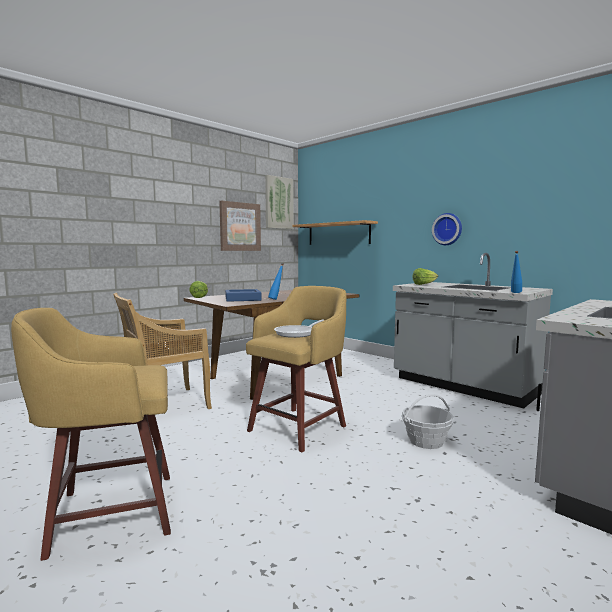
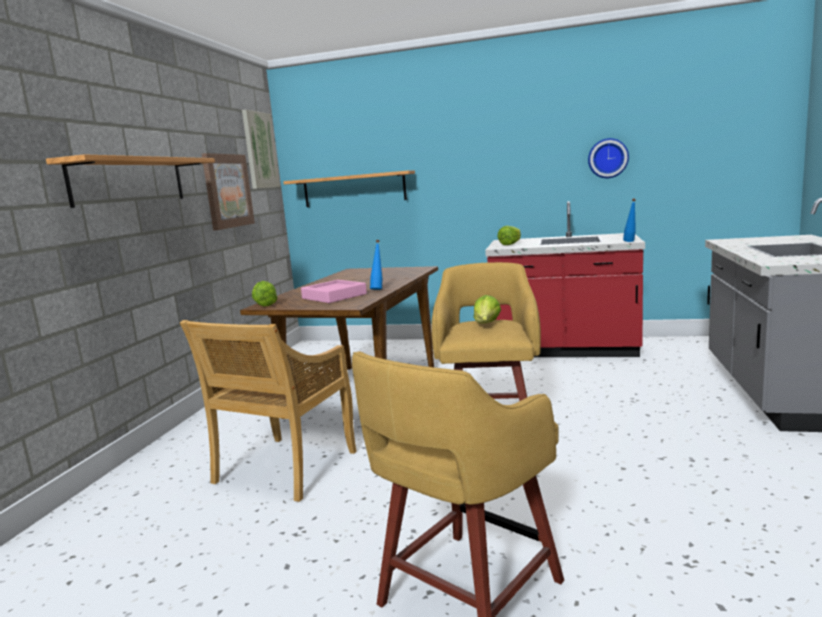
camera: 30 degrees left, 5 degrees up
blue tray [225,289,261,302] -> pink tray [301,280,367,303]
frying pan [274,319,324,338] -> lettuce [474,295,501,324]
grey counter [393,253,553,408] -> red counter [485,201,645,357]
basket [402,394,454,449] -> none
wall clock [432,213,462,245] -> wall clock moved to [588,138,629,178]
none -> shelf [46,154,215,208]

